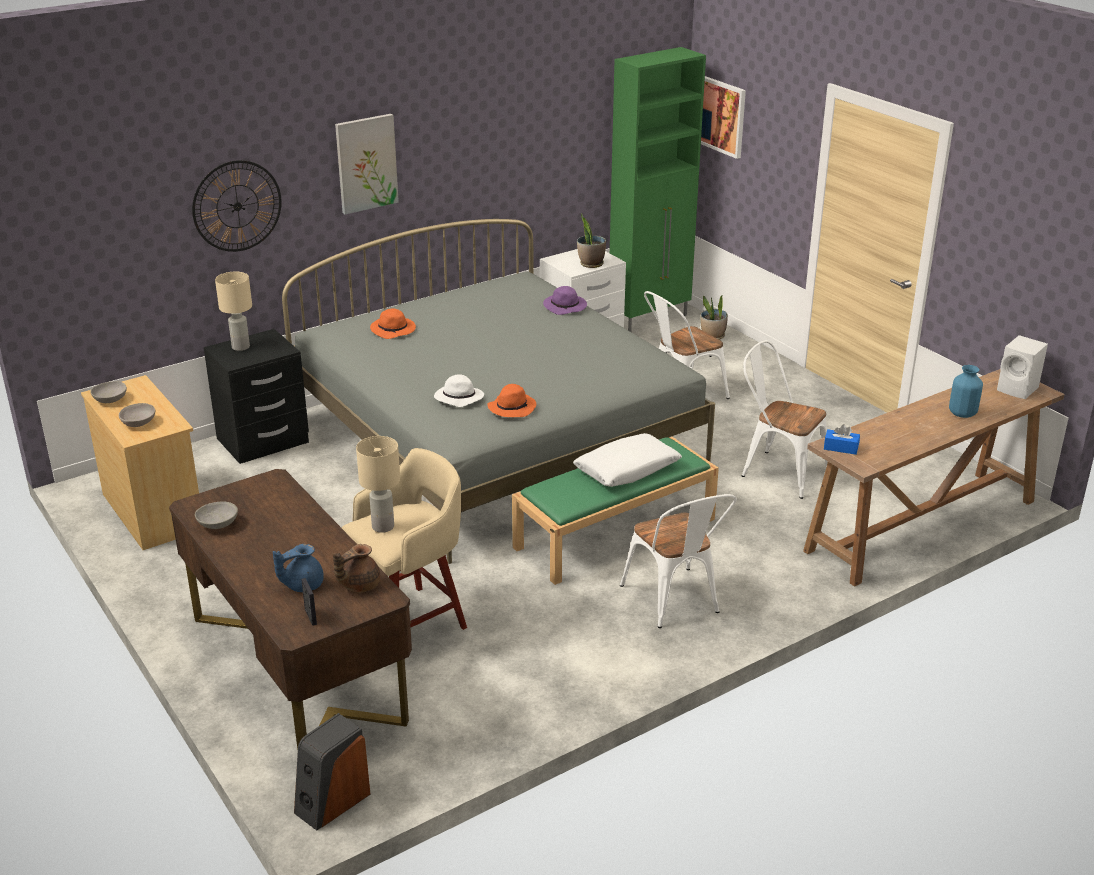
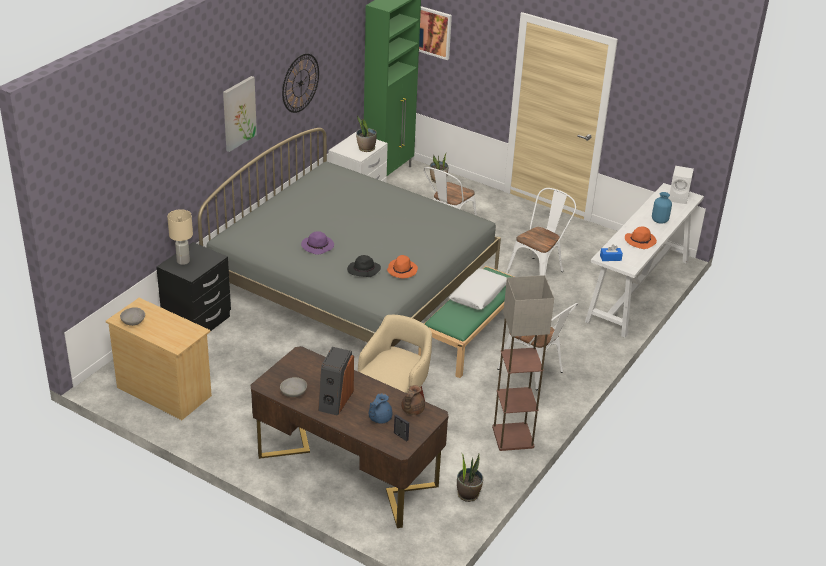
camera: 25 degrees left, 5 degrees up
grey bowl [119,403,155,427] -> none
wall clock [192,160,282,252] -> wall clock moved to [282,54,319,113]
speaker [294,713,370,831] -> speaker moved to [318,347,354,416]
beige table lamp [356,436,400,533] -> none
orange hat [370,309,416,339] -> orange hat moved to [625,226,657,249]
white hat [434,374,484,407] -> black hat [347,255,381,277]
purple hat [543,286,587,315] -> purple hat moved to [301,231,334,255]
white chair [742,340,828,499] -> white chair turned 120 degrees clockwise [506,188,576,276]
brown console table [803,369,1065,587] -> white console table [585,183,704,338]
none -> potted plant [457,454,484,502]
none -> floor lamp [492,275,554,451]

